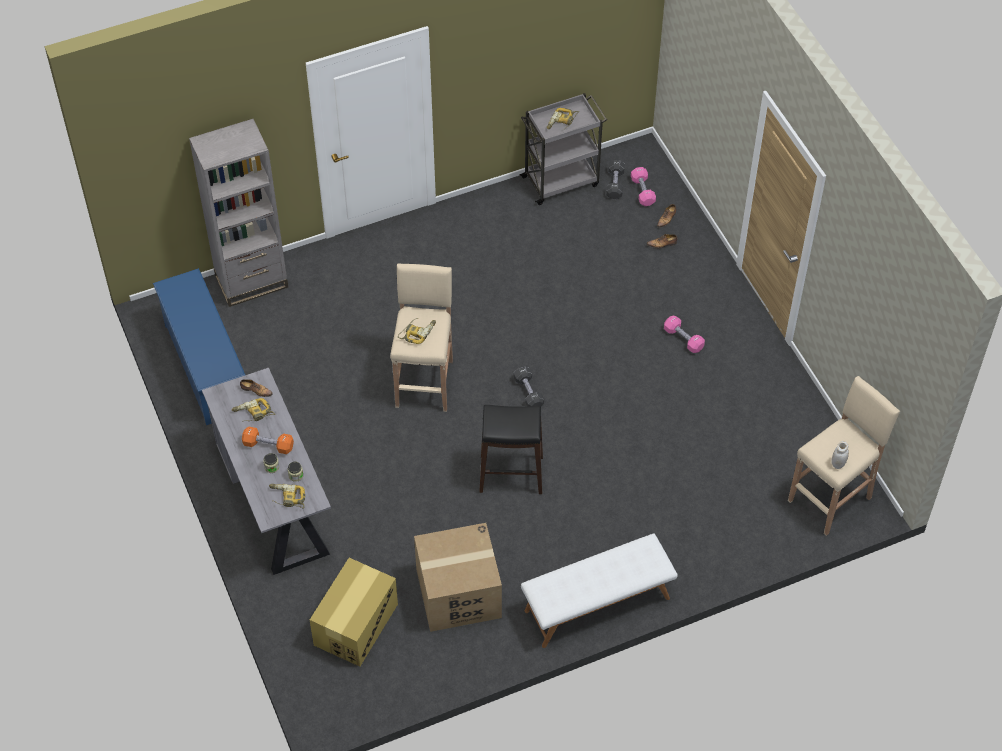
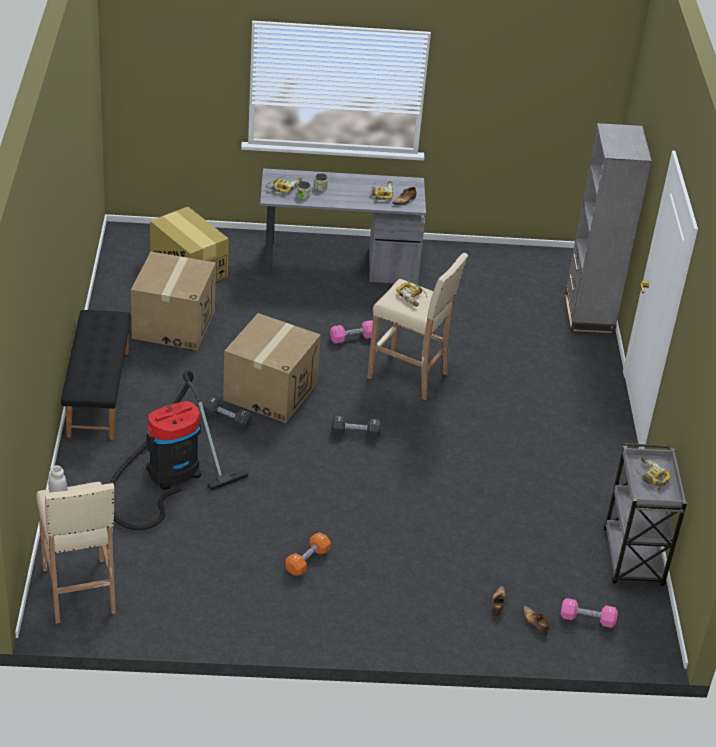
camera: 110 degrees right, 15 degrees down
blue shoe rack [153,268,245,425] -> none
orange dumbbell [242,427,294,454] -> orange dumbbell moved to [285,532,331,576]
black stool [479,405,543,494] -> cardboard box [223,313,321,423]
white bench [521,533,678,648] -> black bench [61,310,131,440]
black dumbbell [606,160,625,199] -> black dumbbell moved to [204,397,252,430]
pink dumbbell [664,316,705,353] -> pink dumbbell moved to [330,320,373,344]
none -> vacuum cleaner [109,370,248,531]

